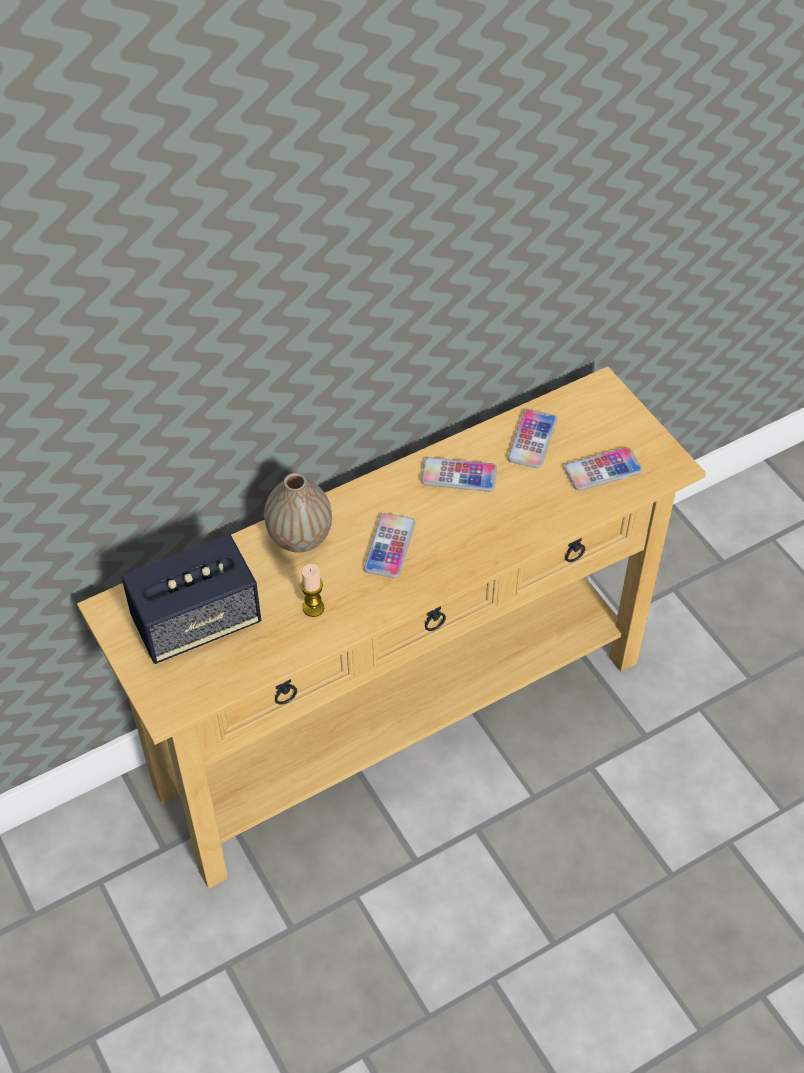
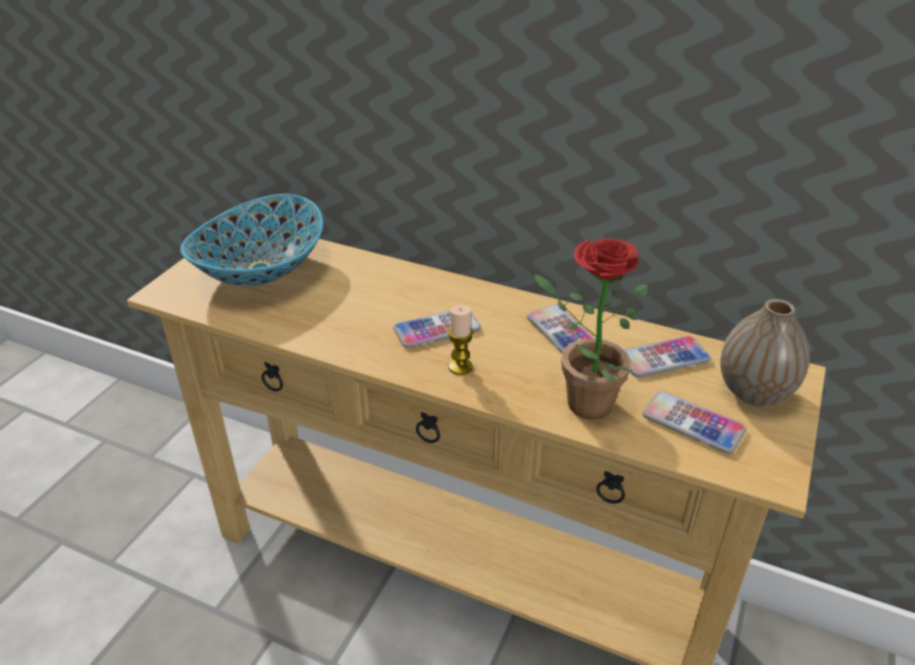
camera: 55 degrees right, 15 degrees down
speaker [121,534,261,664] -> bowl [180,194,323,286]
vase [264,473,332,553] -> vase moved to [720,299,810,406]
candle [300,564,324,617] -> candle moved to [448,305,473,375]
none -> potted plant [534,239,648,420]

